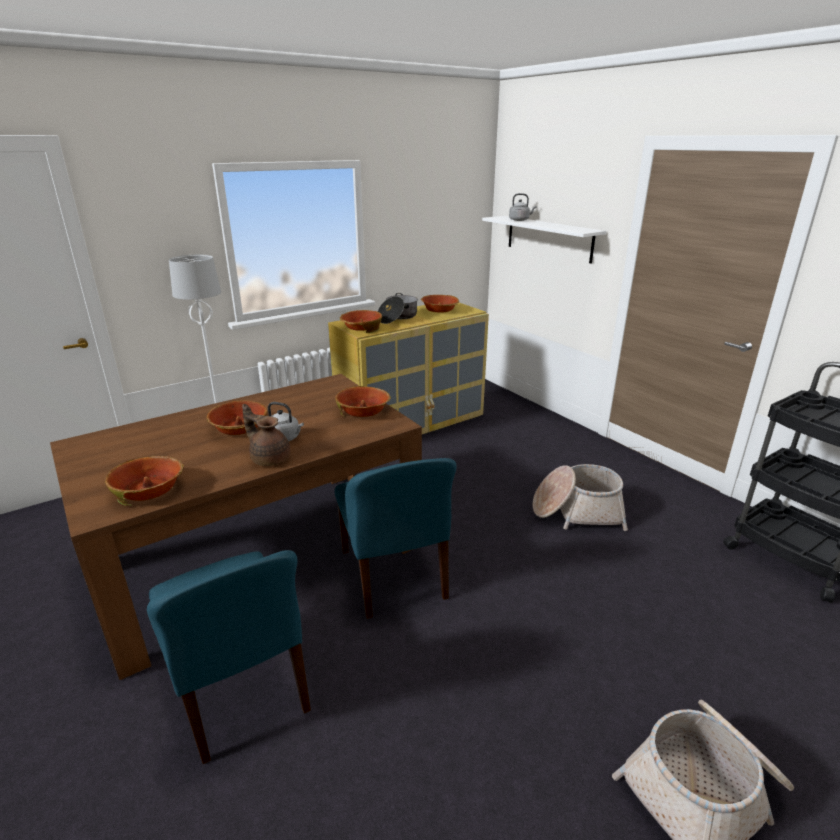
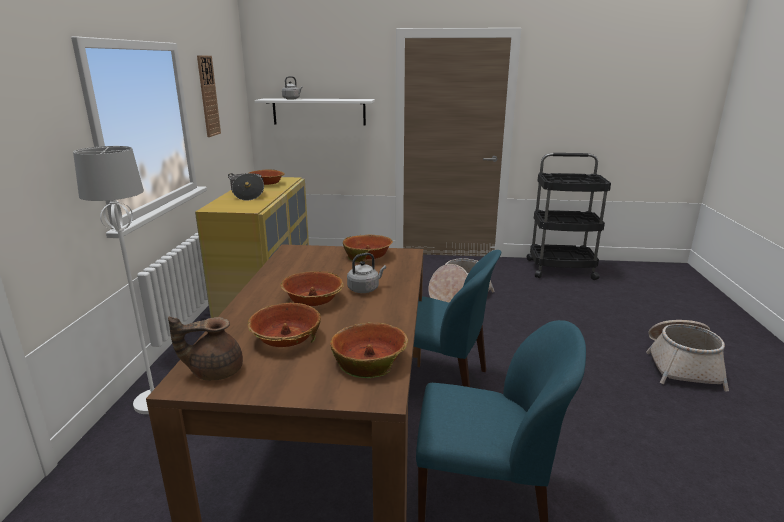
camera: 50 degrees left, 5 degrees down
brown teapot [242,404,291,466] -> brown teapot moved to [168,316,243,380]
bowl [340,310,382,333] -> bowl moved to [248,303,321,347]
none -> wall clock [197,55,221,137]

